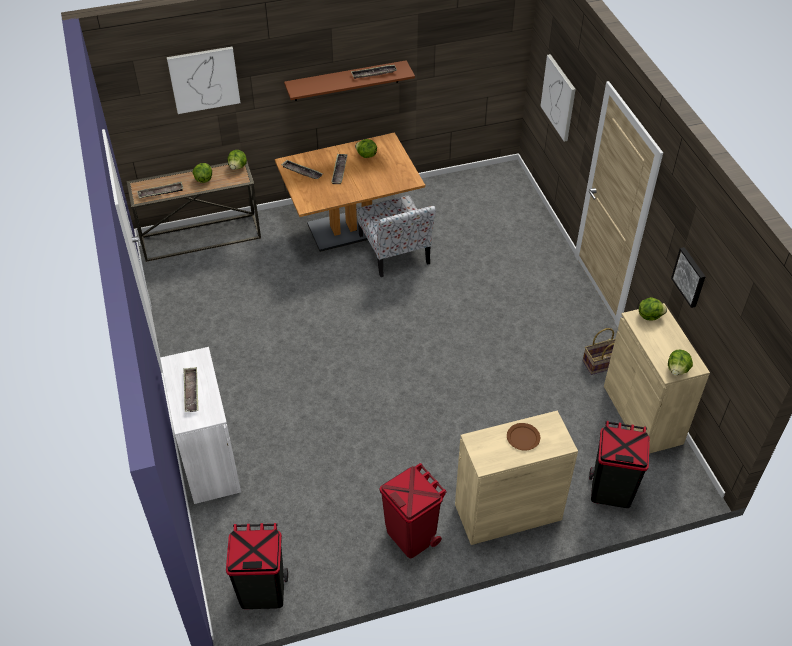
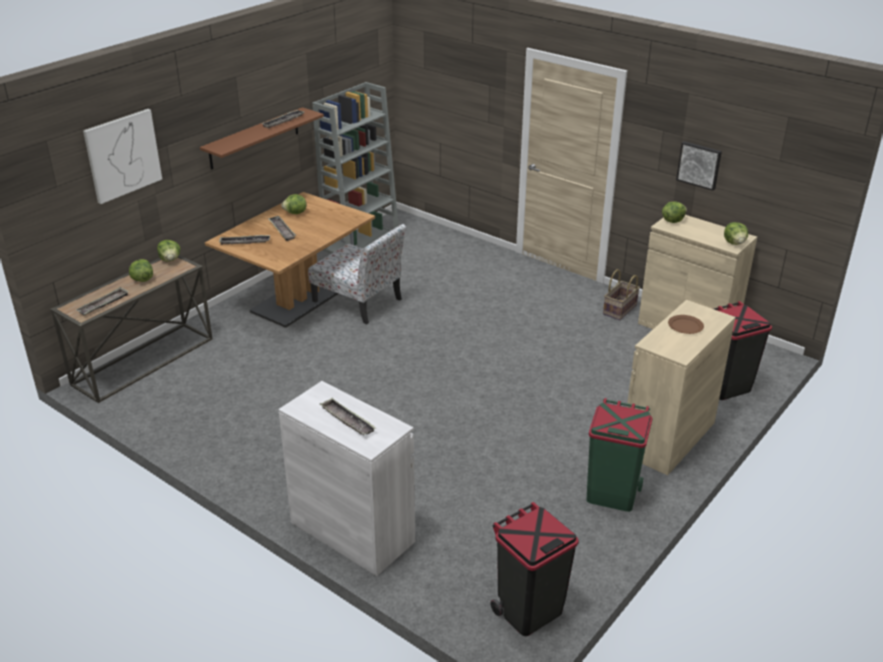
camera: 35 degrees left, 15 degrees down
red trash can [380,463,447,558] -> green trash can [586,398,653,512]
picture [541,54,576,142] -> none
none -> grey bookcase [312,82,399,254]

